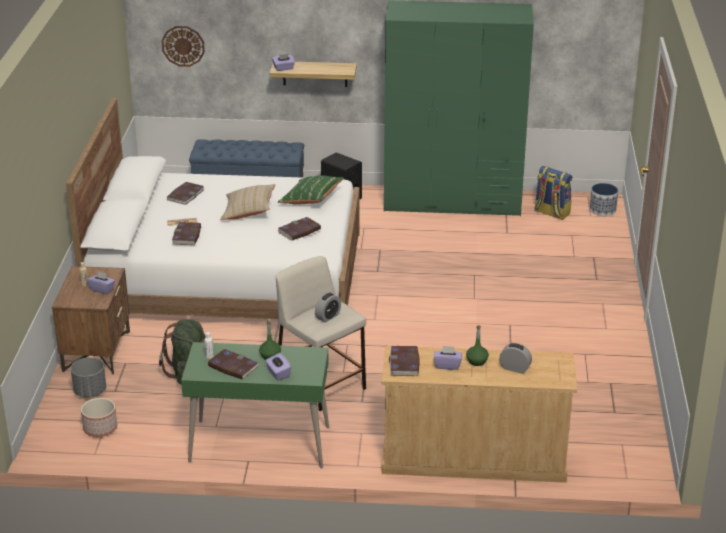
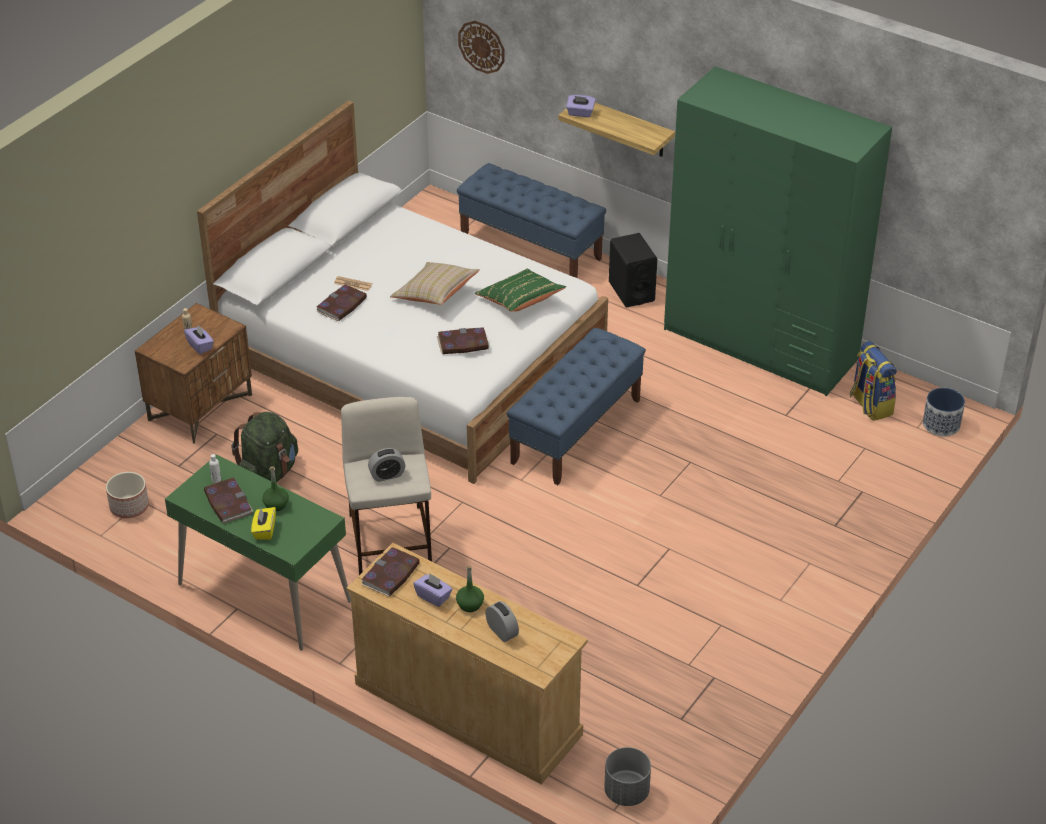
camera: 30 degrees right, 10 degrees up
grey planter [71,357,106,397] -> grey planter moved to [604,747,651,806]
book [167,182,204,205] -> none
purple tissue box [265,353,291,380] -> yellow tissue box [251,507,276,540]
none -> blue bench [507,328,646,485]

